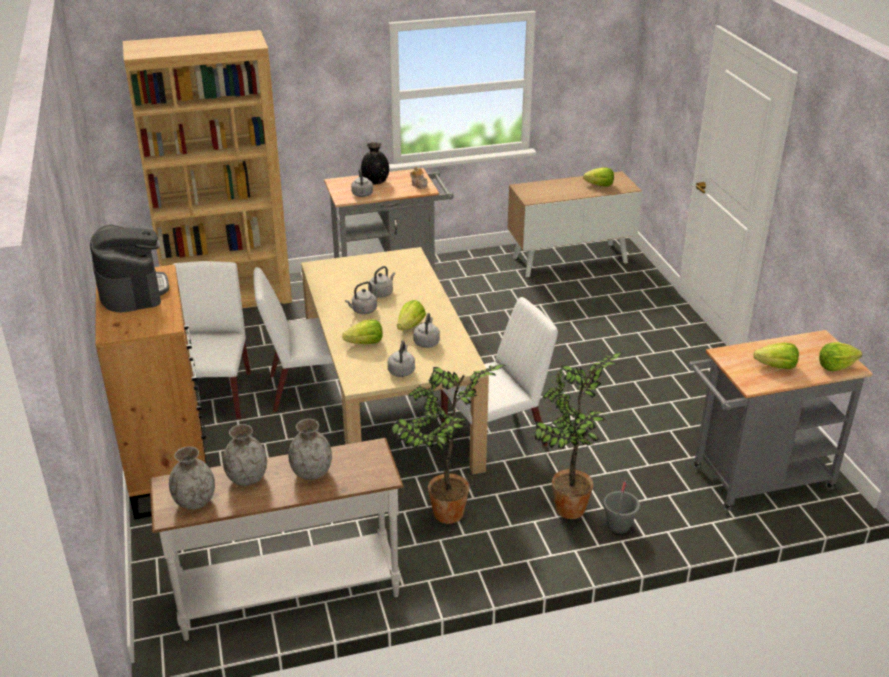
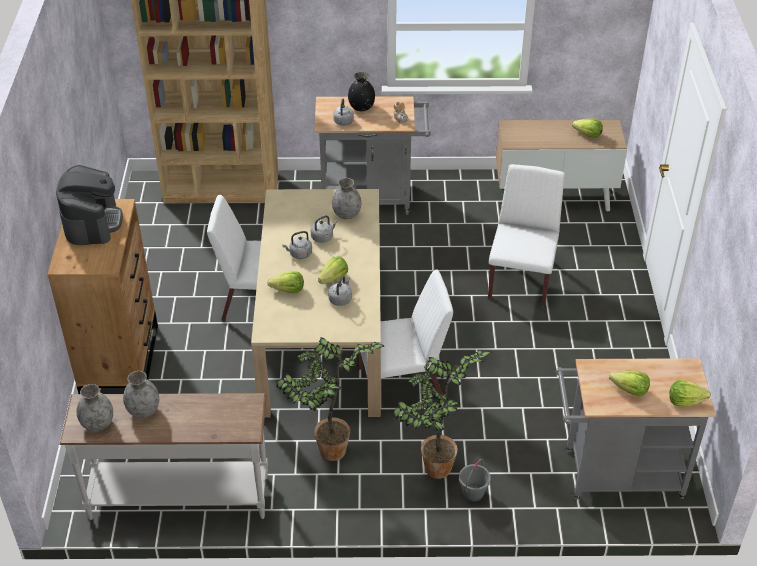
camera: 15 degrees right, 10 degrees up
white chair [173,261,251,420] -> white chair moved to [488,164,565,307]
grey vase [288,419,332,480] -> grey vase moved to [332,178,361,219]
grey kettle [388,341,415,377] -> none

